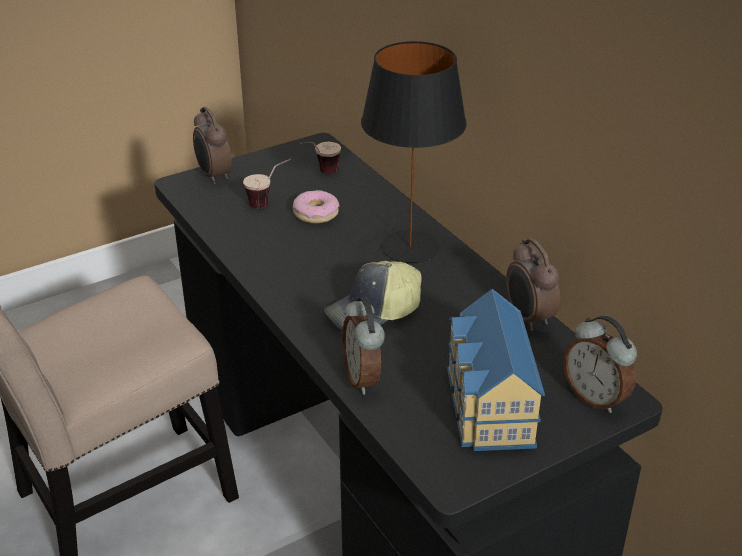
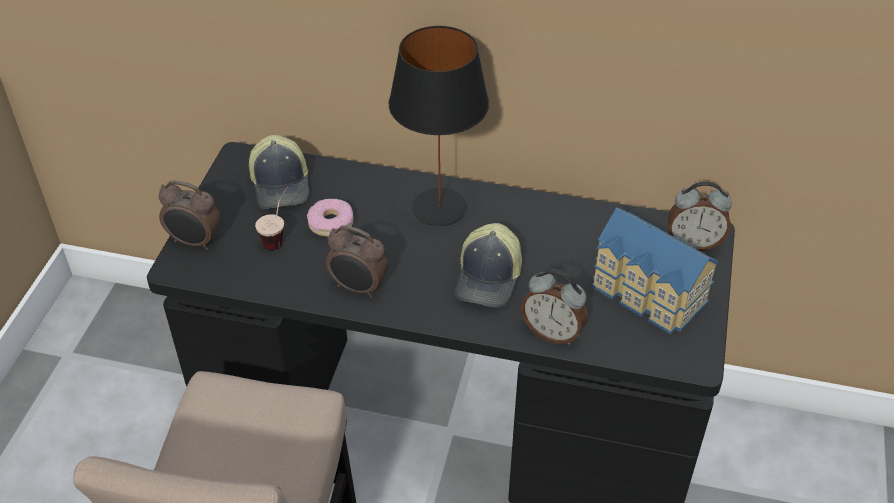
camera: 45 degrees left, 10 degrees up
cup [300,142,341,174] -> cap [249,135,309,209]
alarm clock [506,238,560,331] -> alarm clock moved to [326,225,388,298]

